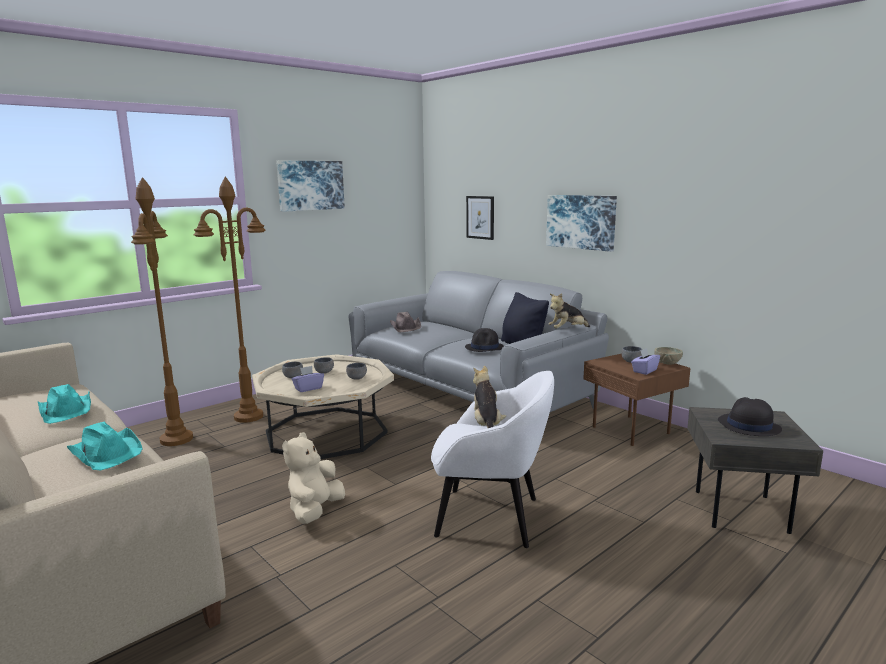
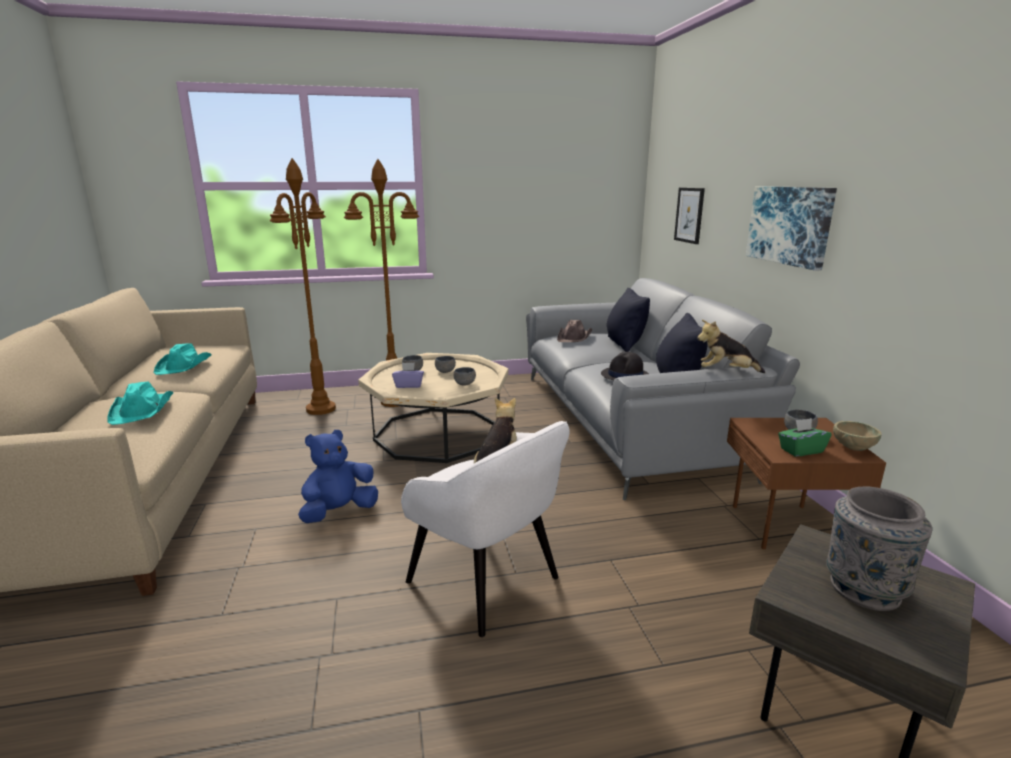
camera: 30 degrees right, 5 degrees up
picture [276,161,345,212] -> none
beige plush toy [282,432,345,524] -> blue plush toy [298,430,378,523]
purple tissue box [631,348,660,375] -> green tissue box [778,418,832,457]
black hat [718,397,782,436] -> grey vase [826,487,932,611]
none -> black pillow [607,288,650,352]

